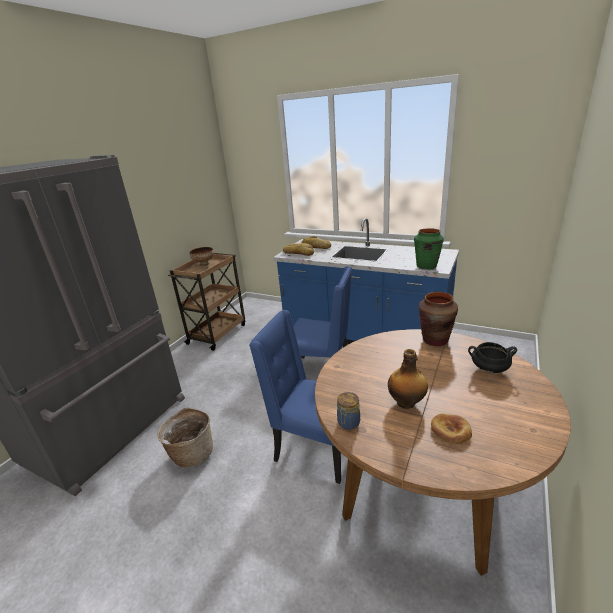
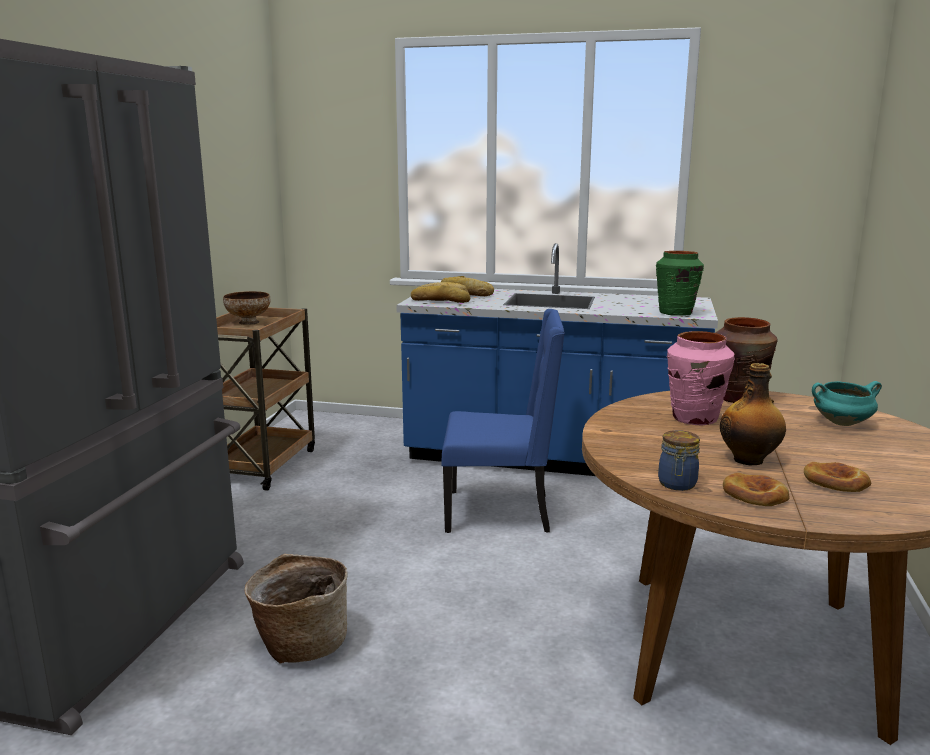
camera: 15 degrees left, 10 degrees down
blue chair [249,310,341,484] -> none
black cooking pot [468,342,517,374] -> turquoise cooking pot [812,381,882,426]
none -> pink vase [667,331,735,425]
none -> bread [723,473,790,506]

